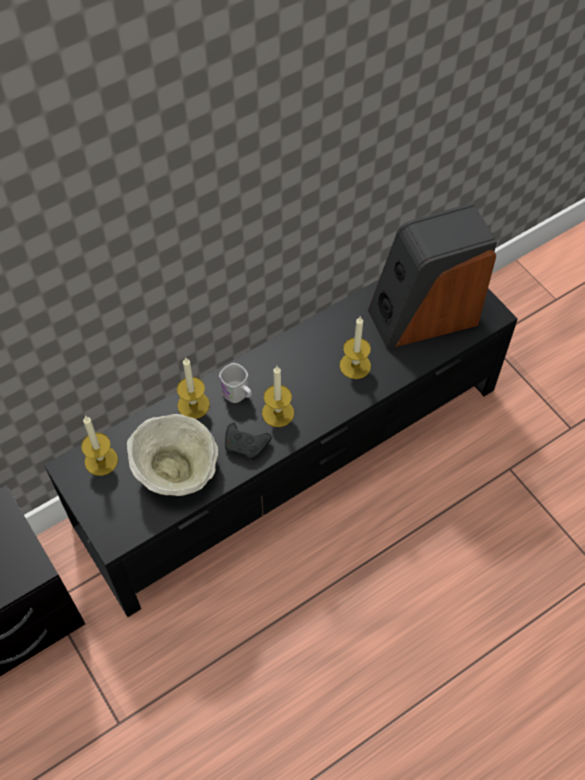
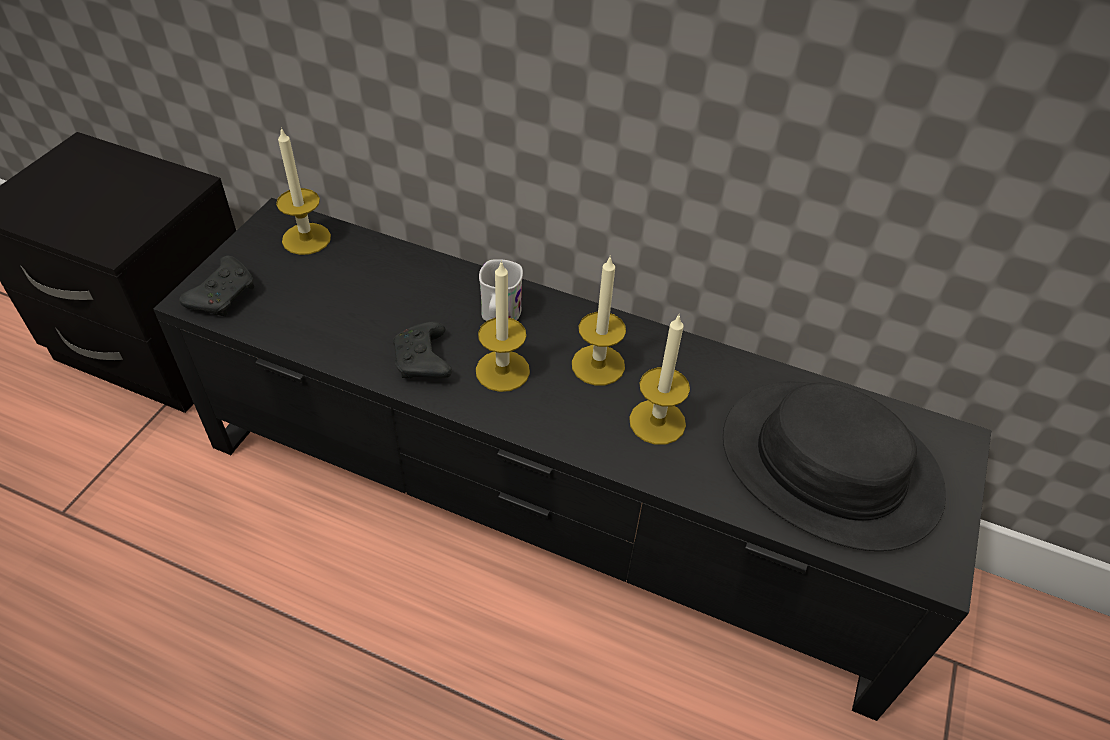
camera: 55 degrees right, 10 degrees down
beige bowl [127,414,218,496] -> none
candle [177,357,210,419] -> candle moved to [572,257,626,385]
speaker [368,203,497,349] -> black hat [723,381,946,551]
none -> black game controller [179,256,254,316]

